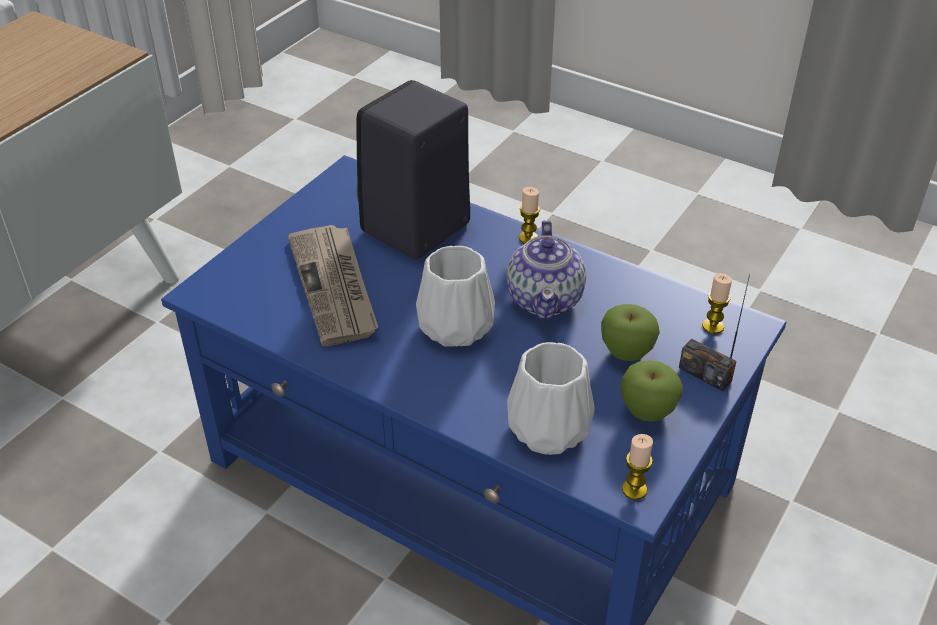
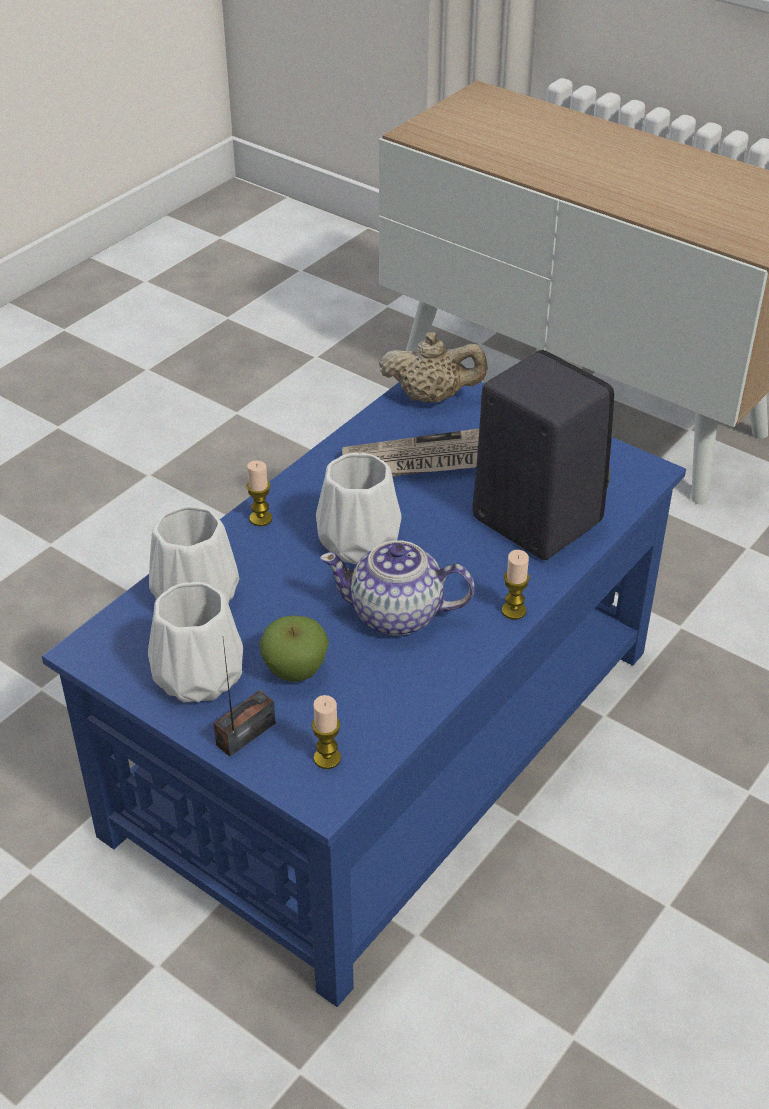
camera: 95 degrees right, 0 degrees up
apple [621,360,683,422] -> white vase [148,582,243,702]
candle [622,434,653,500] -> candle moved to [247,460,272,526]
none -> beige teapot [379,332,488,403]

